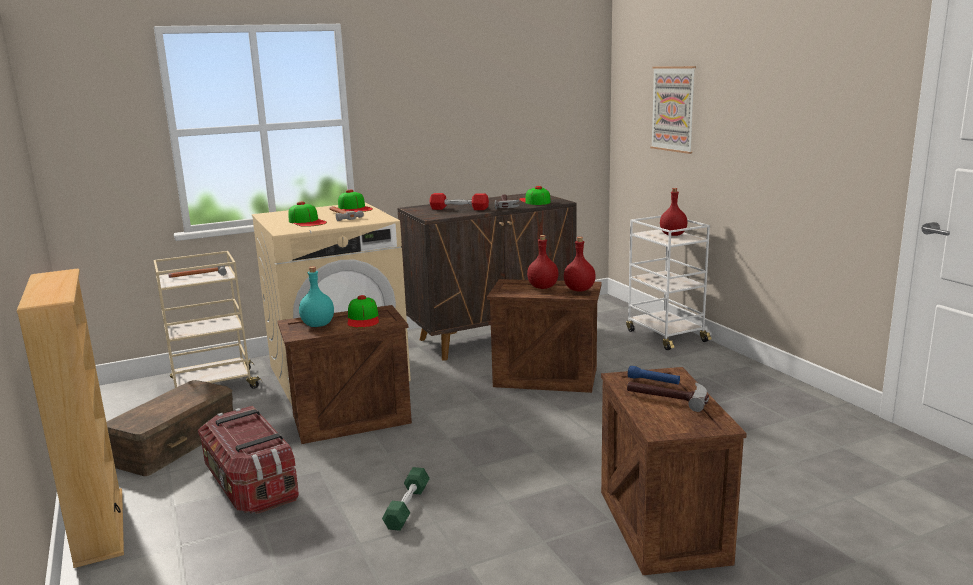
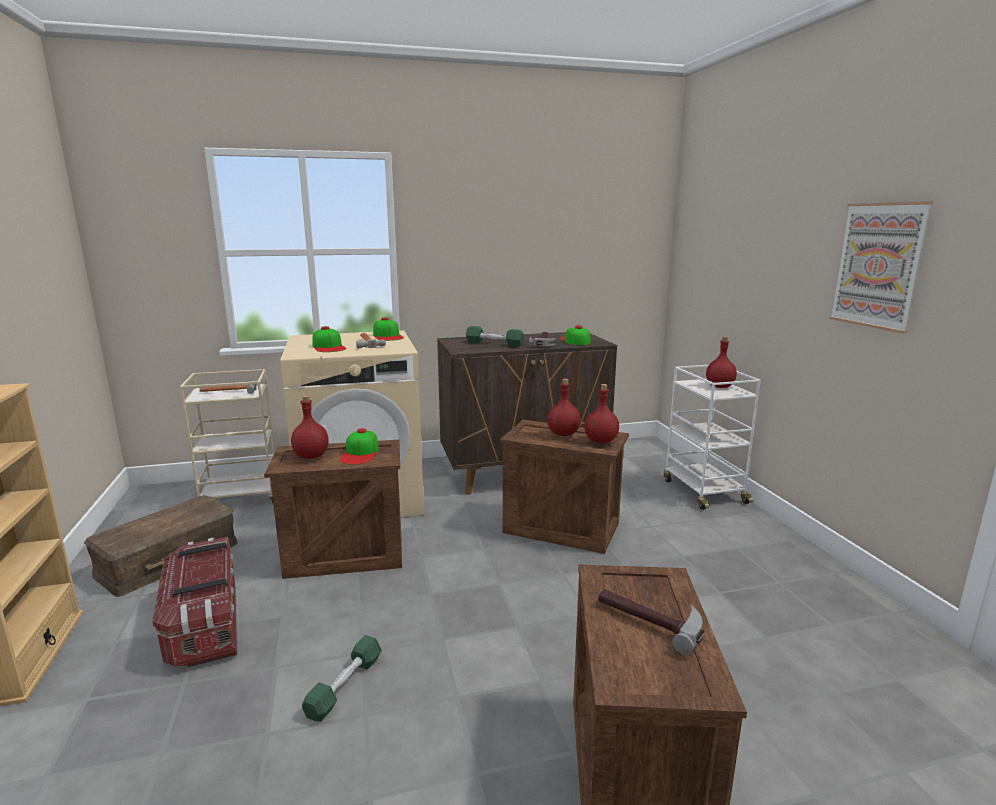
camera: 10 degrees right, 0 degrees up
turquoise bottle [299,267,334,327] -> red bottle [291,396,329,459]
red dumbbell [430,193,489,210] -> green dumbbell [466,326,524,347]
blue flashlight [628,366,680,384] -> none
picture [650,66,696,154] -> picture moved to [829,201,933,333]

